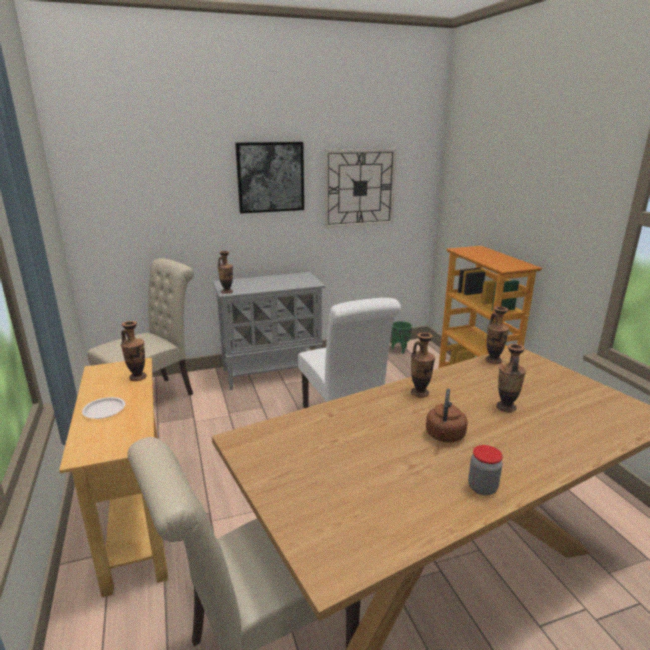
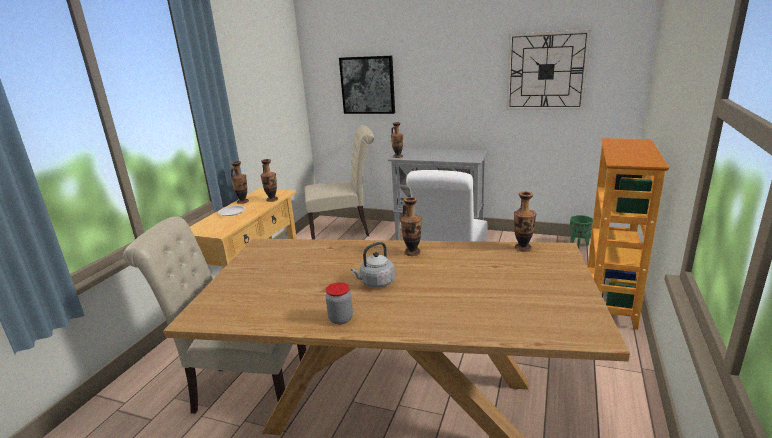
camera: 40 degrees right, 0 degrees up
picture [235,142,304,214] -> picture moved to [339,56,395,114]
brown kettle [426,389,468,443] -> grey kettle [351,242,395,288]
vase [496,344,526,413] -> vase moved to [231,161,249,204]

